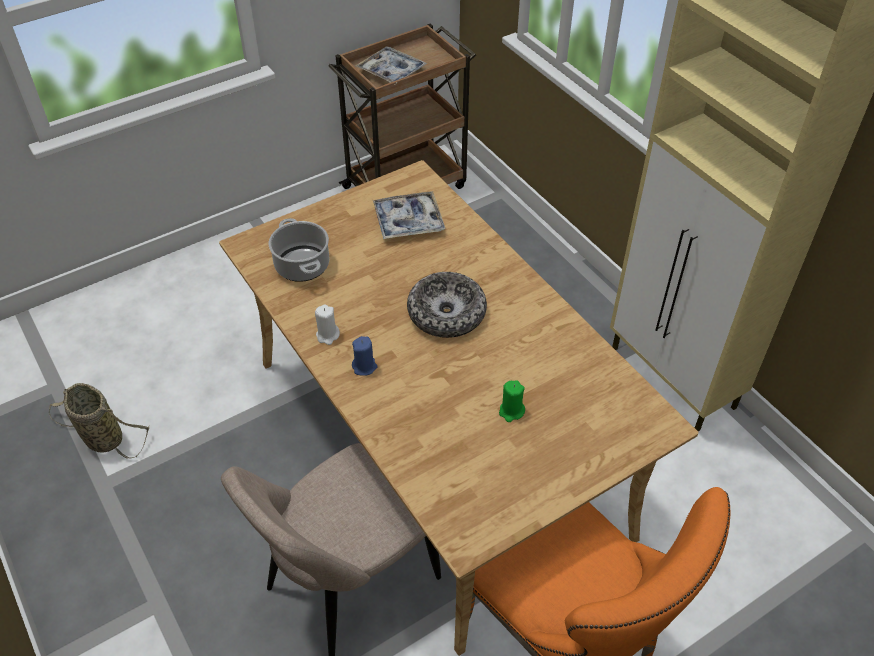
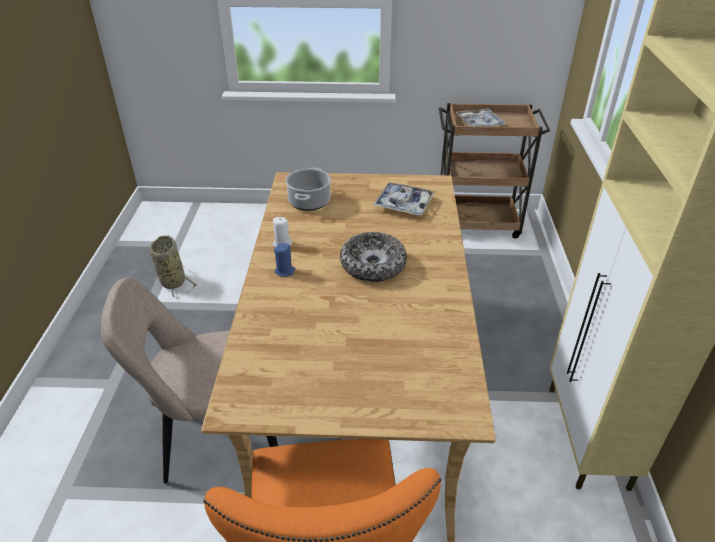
camera: 35 degrees right, 10 degrees down
green candle [499,380,525,422] -> none

